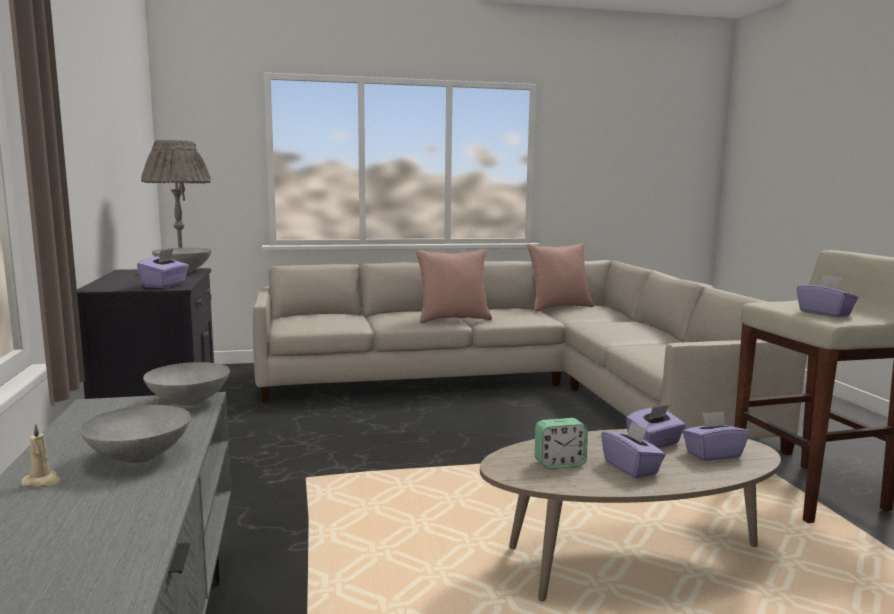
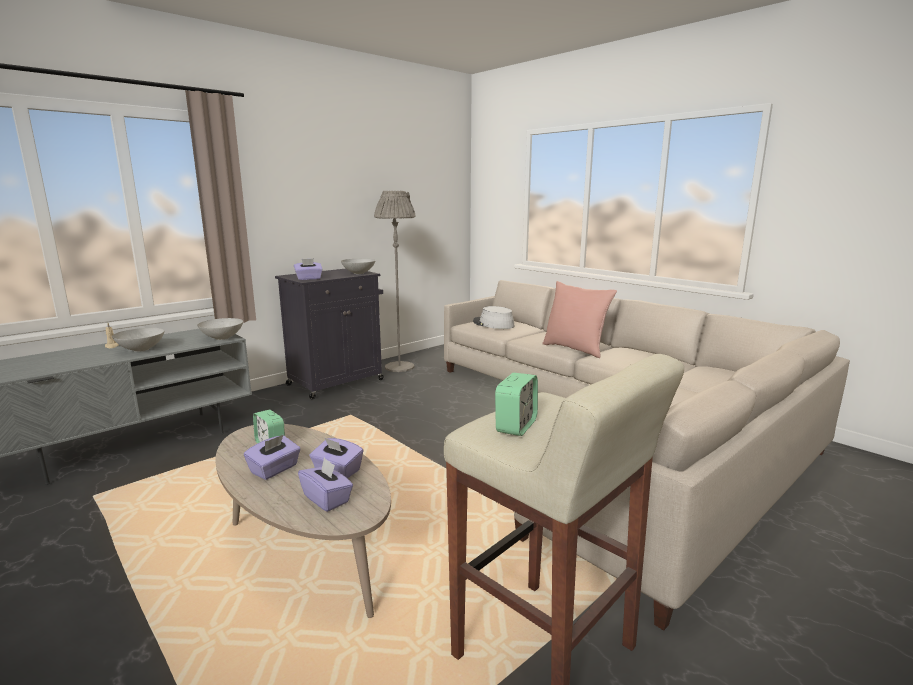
camera: 60 degrees right, 5 degrees up
pink pillow [527,243,594,311] -> none
purple tissue box [797,275,858,317] -> alarm clock [495,373,538,436]
none -> grey hat [473,306,515,329]

